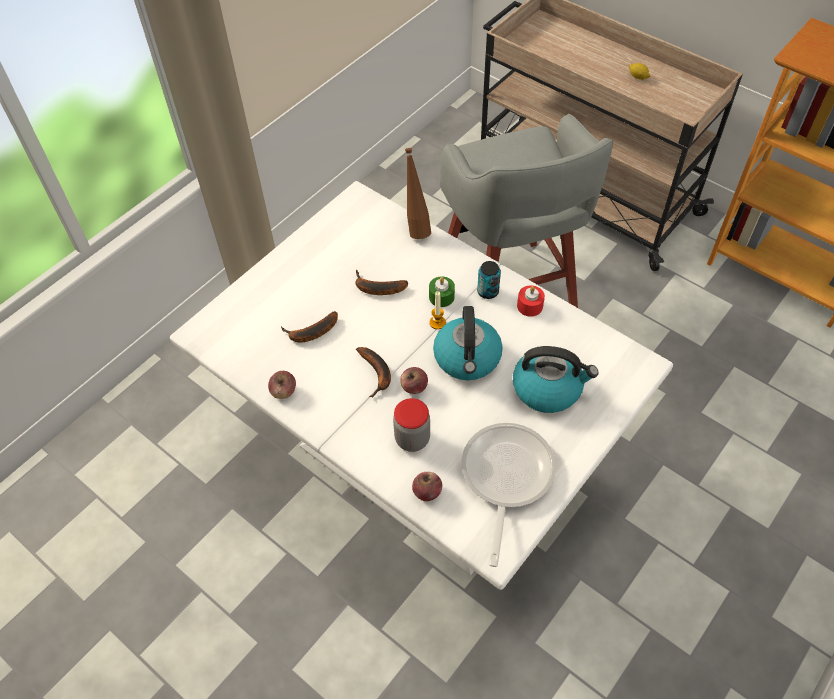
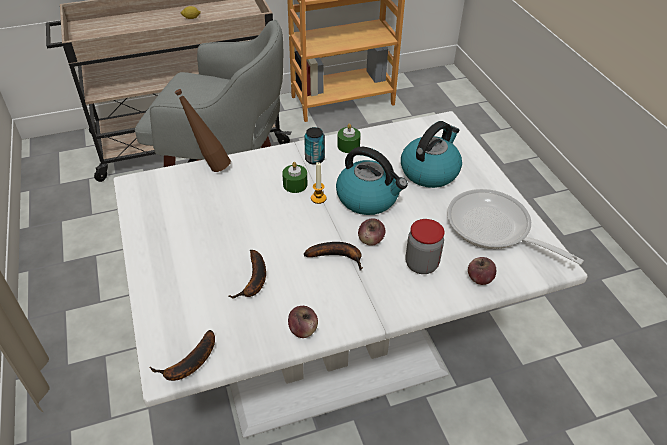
camera: 60 degrees left, 10 degrees down
banana [355,269,408,295] -> banana moved to [150,330,215,381]
red candle [517,285,545,317] -> green candle [337,123,361,153]

